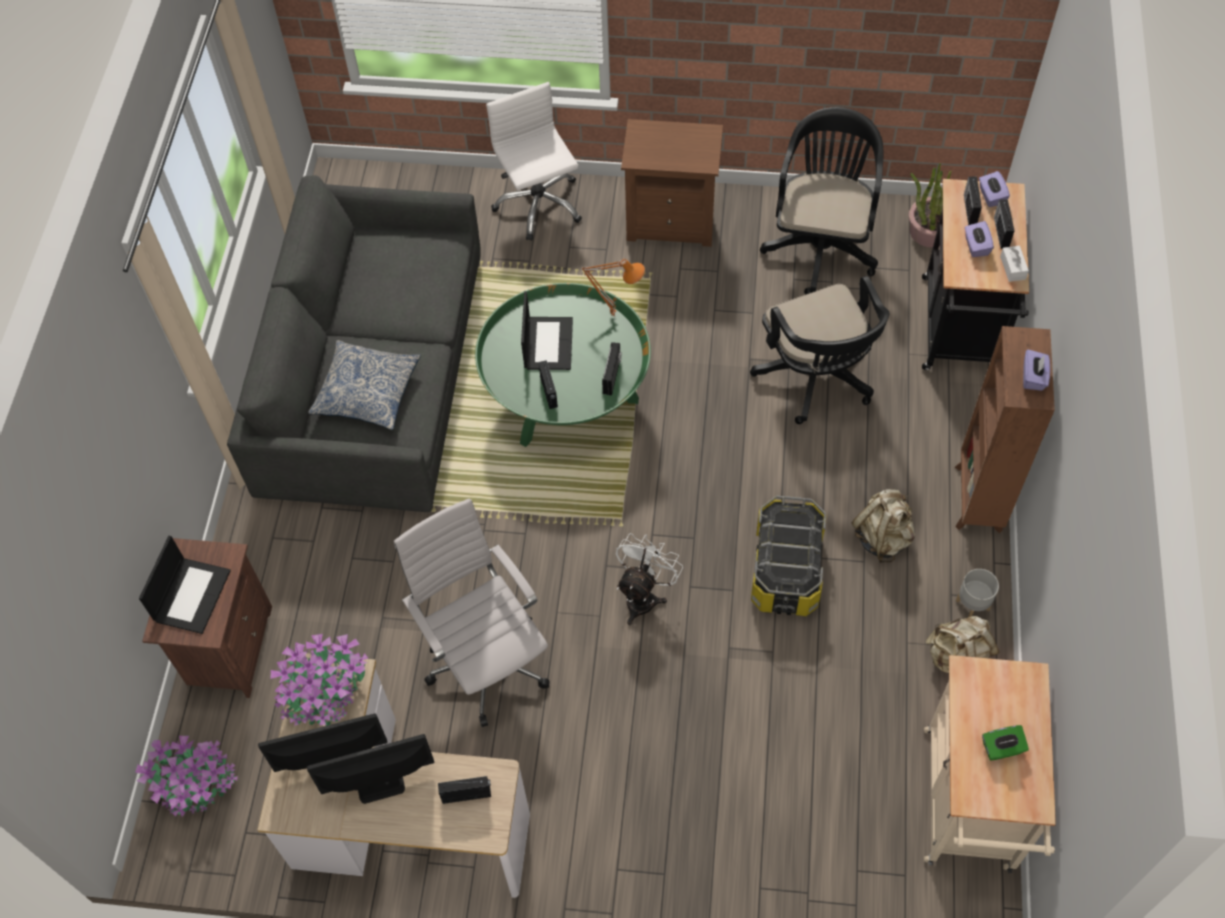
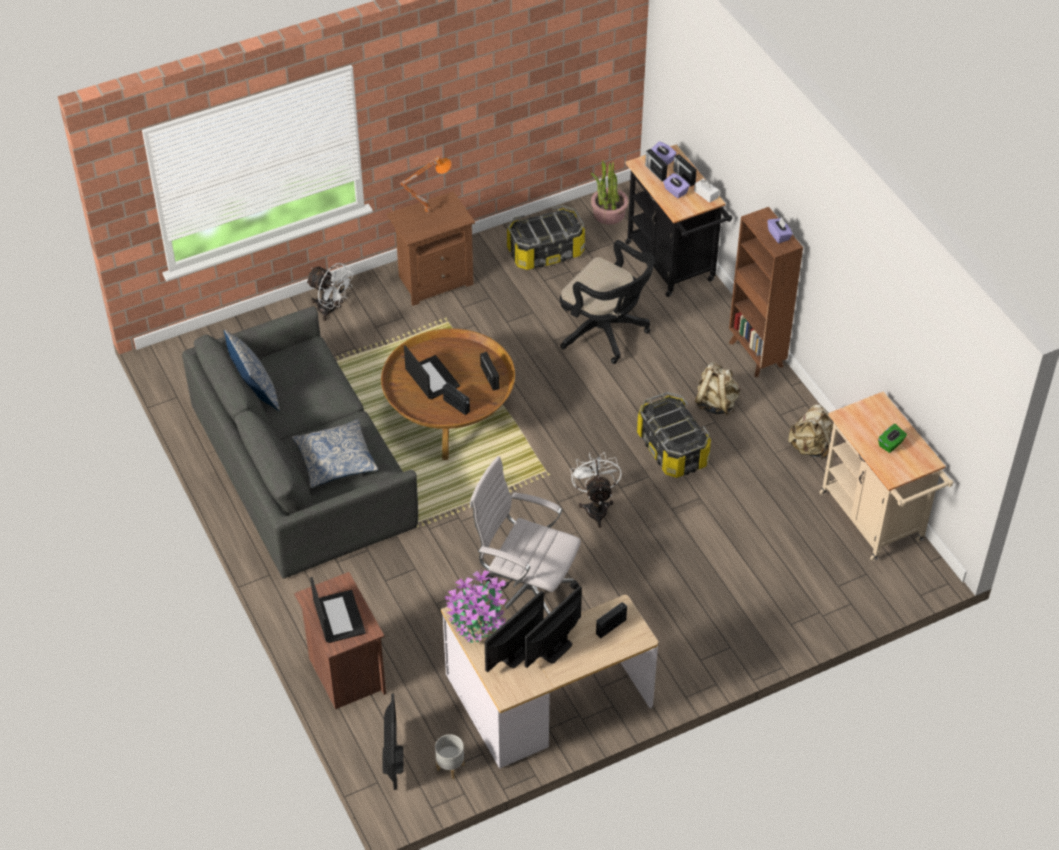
camera: 35 degrees left, 10 degrees down
potted plant [135,736,238,817] -> monitor [383,693,404,790]
green coffee table [475,283,651,447] -> brown coffee table [381,329,515,460]
white office chair [486,82,582,241] -> white fan [306,263,354,321]
orange table lamp [581,259,645,317] -> orange table lamp moved to [400,156,452,214]
black office chair [760,107,883,294] -> storage box [507,205,585,270]
grey planter [956,569,999,617] -> grey planter moved to [435,734,464,779]
none -> pillow [224,330,280,411]

